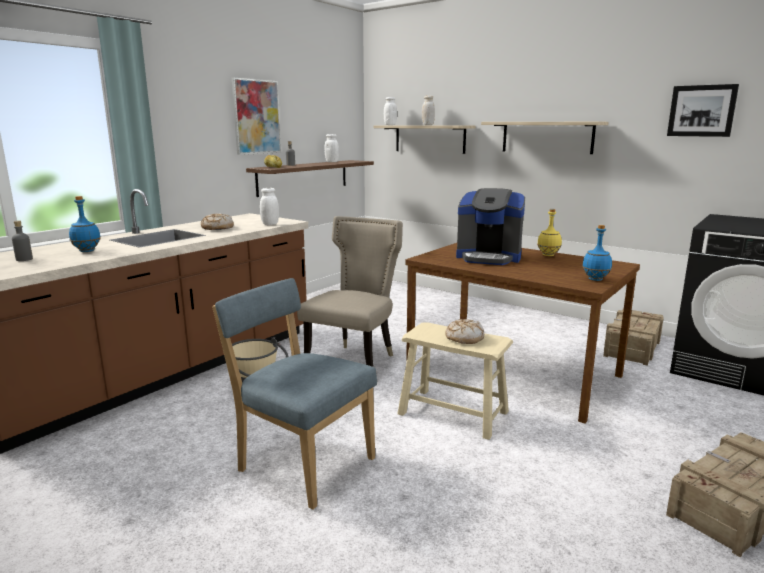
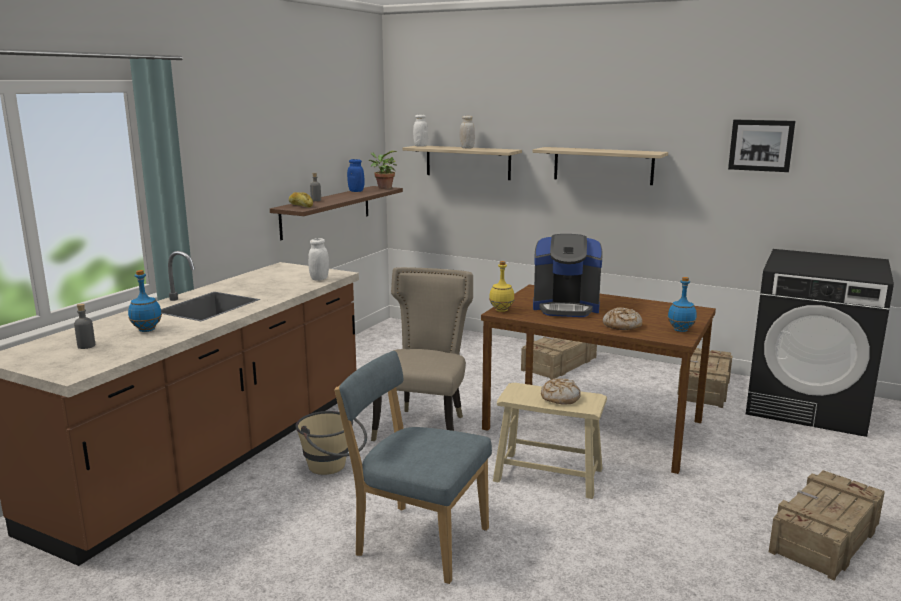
camera: 10 degrees left, 0 degrees up
bread [201,213,234,230] -> bread moved to [603,307,642,330]
picture [232,78,281,155] -> none
white jar [325,134,339,162] -> blue jar [347,159,364,192]
yellow bottle [537,209,562,256] -> yellow bottle moved to [489,261,515,312]
none -> potted plant [369,151,397,189]
none -> crate [521,336,597,380]

